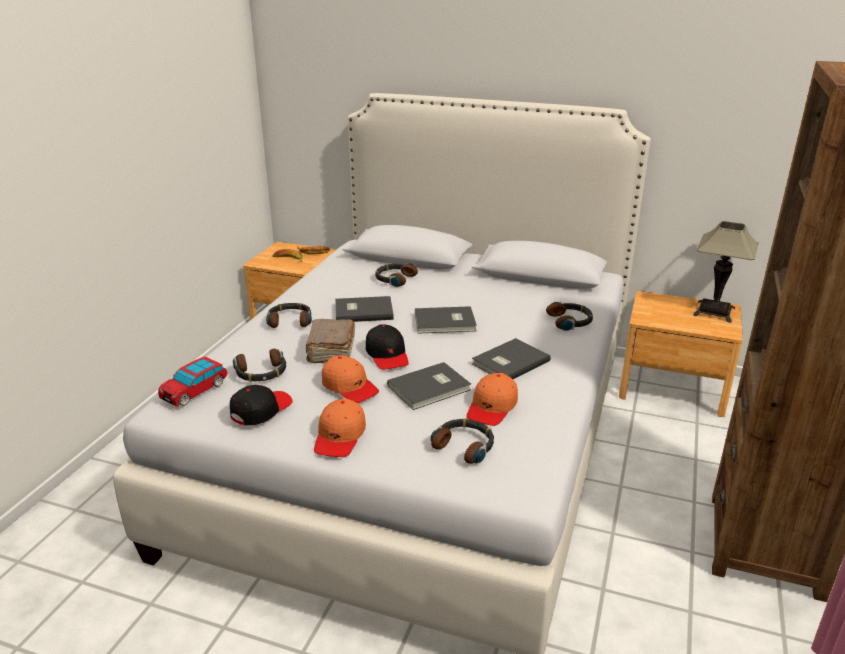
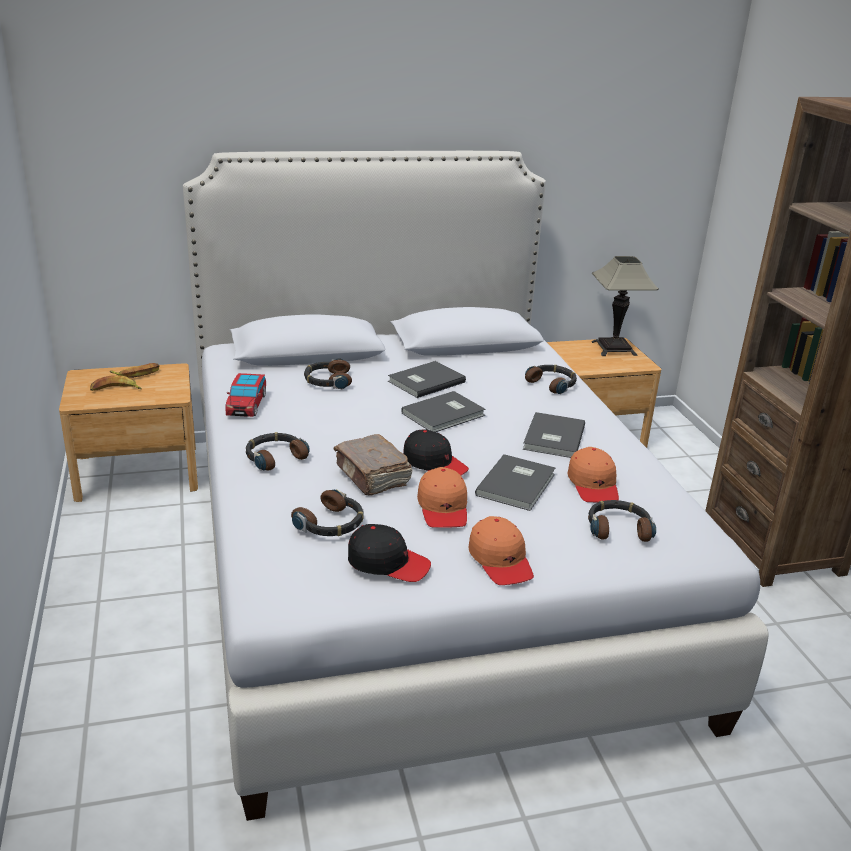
camera: 35 degrees left, 0 degrees up
toy car [158,357,227,407] -> toy car moved to [226,373,266,417]
black cap [230,385,293,426] -> black cap turned 105 degrees clockwise [348,524,431,582]
orange cap [322,355,379,403] -> orange cap turned 75 degrees clockwise [417,467,467,528]
grey book [335,296,394,322] -> grey book moved to [388,361,466,398]

